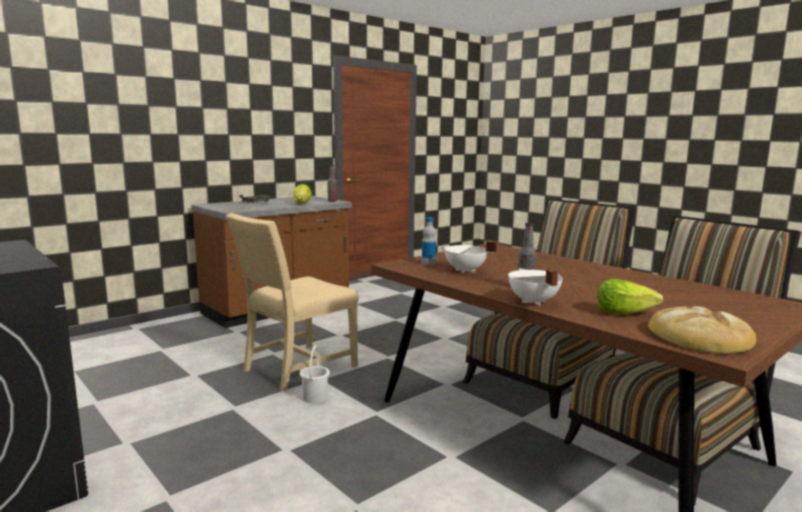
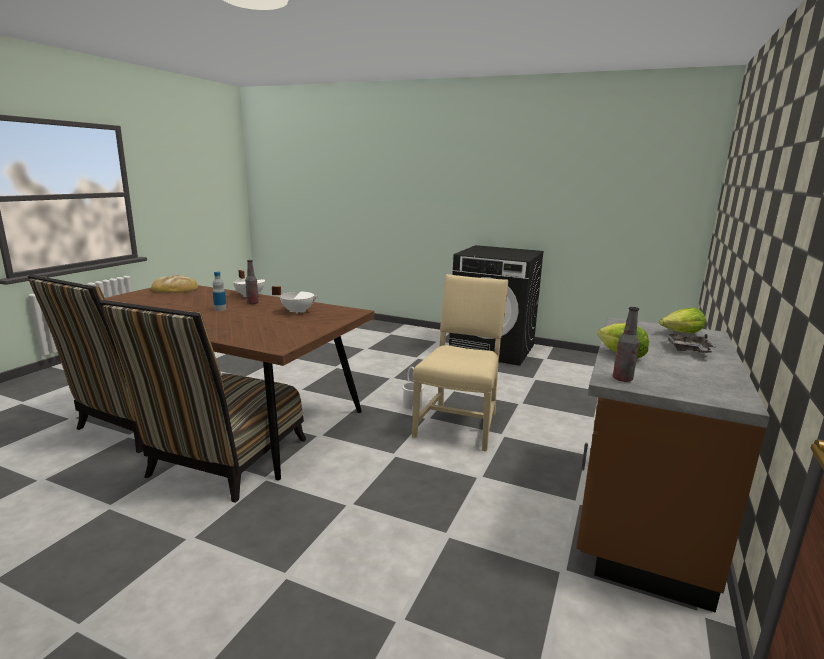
camera: 155 degrees right, 5 degrees up
bottle [422,217,436,265] -> bottle moved to [213,272,226,311]
lettuce [597,279,664,314] -> lettuce moved to [659,308,705,333]

